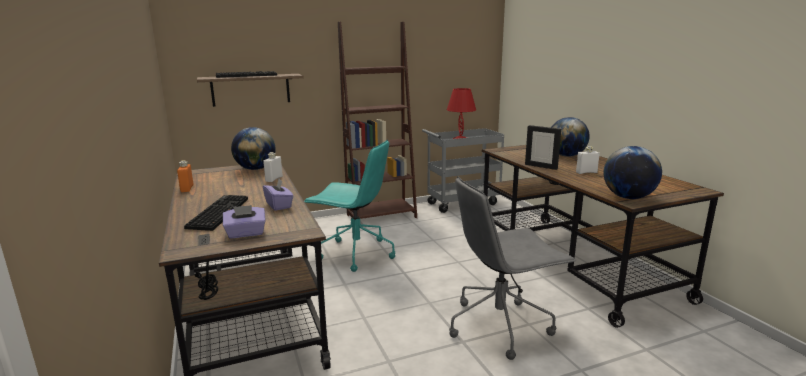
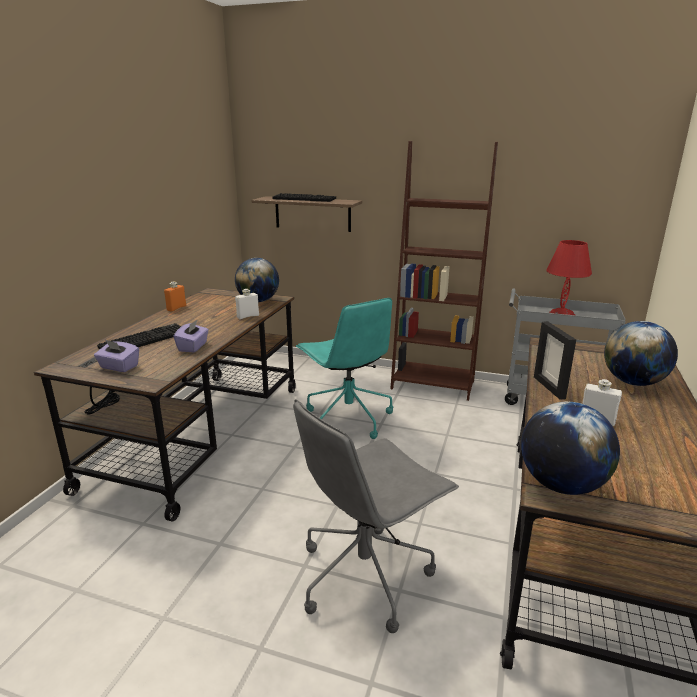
camera: 40 degrees right, 5 degrees up
grey office chair [449,176,576,360] -> grey office chair turned 60 degrees counterclockwise [293,399,459,633]

